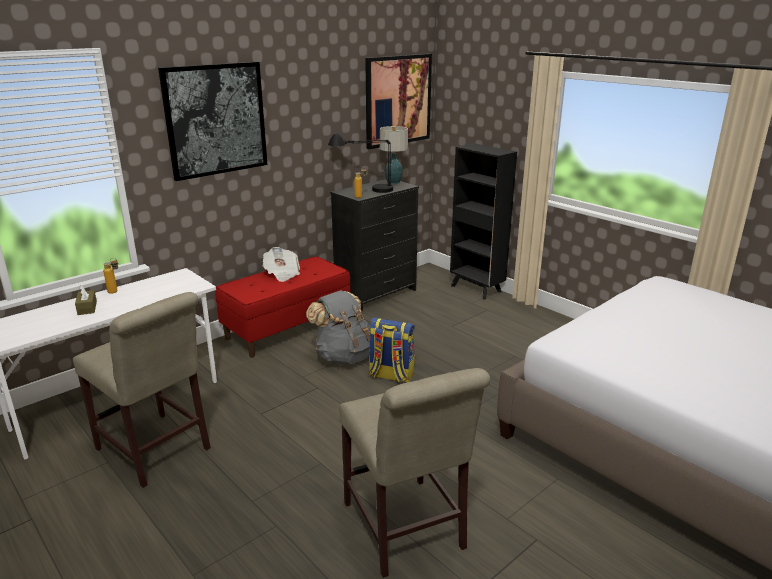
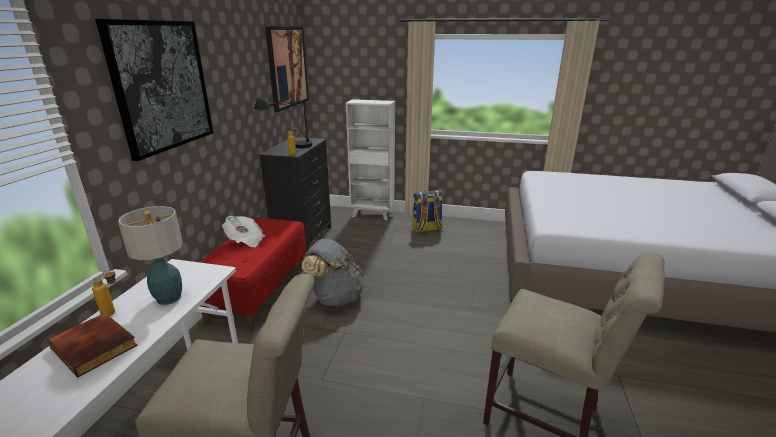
camera: 35 degrees left, 0 degrees up
brown tissue box [75,286,97,315] -> book [47,313,137,377]
backpack [369,318,415,383] -> backpack moved to [412,190,443,232]
table lamp [380,126,408,184] -> table lamp moved to [118,206,183,305]
black bookcase [450,143,517,299] -> white bookcase [346,99,395,221]

